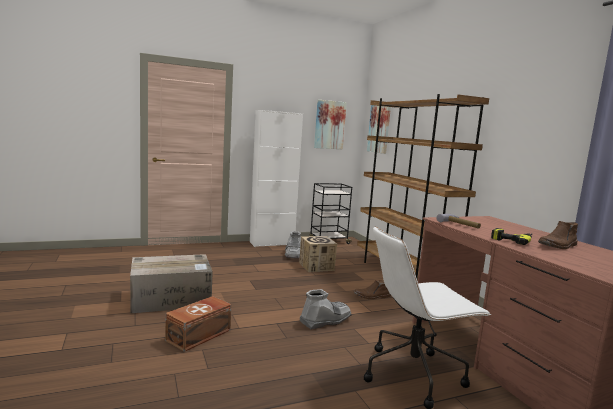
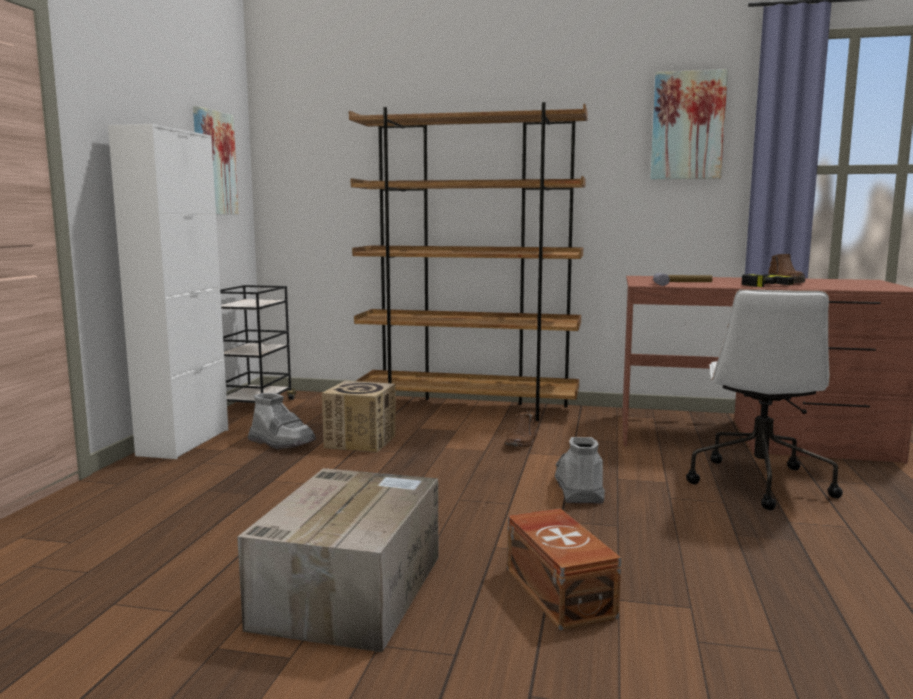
camera: 55 degrees left, 0 degrees up
picture [367,105,391,154] -> picture moved to [650,69,728,179]

